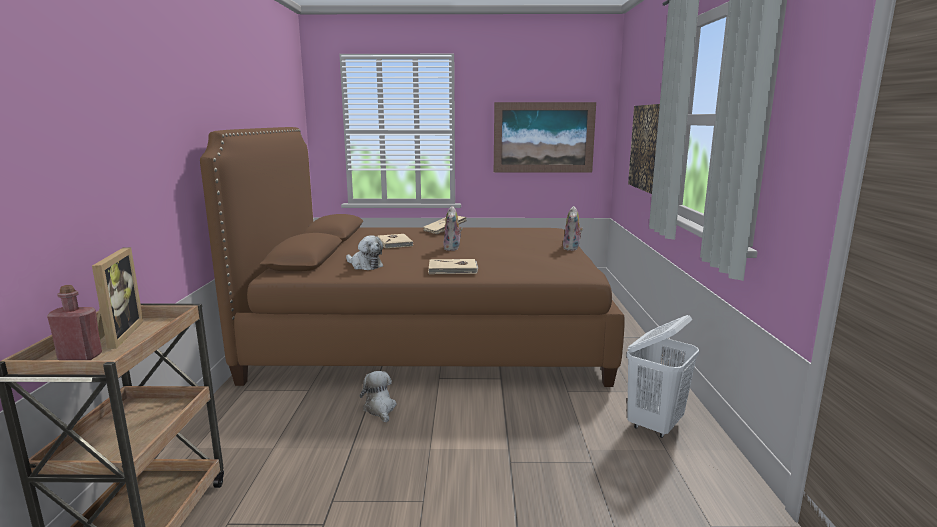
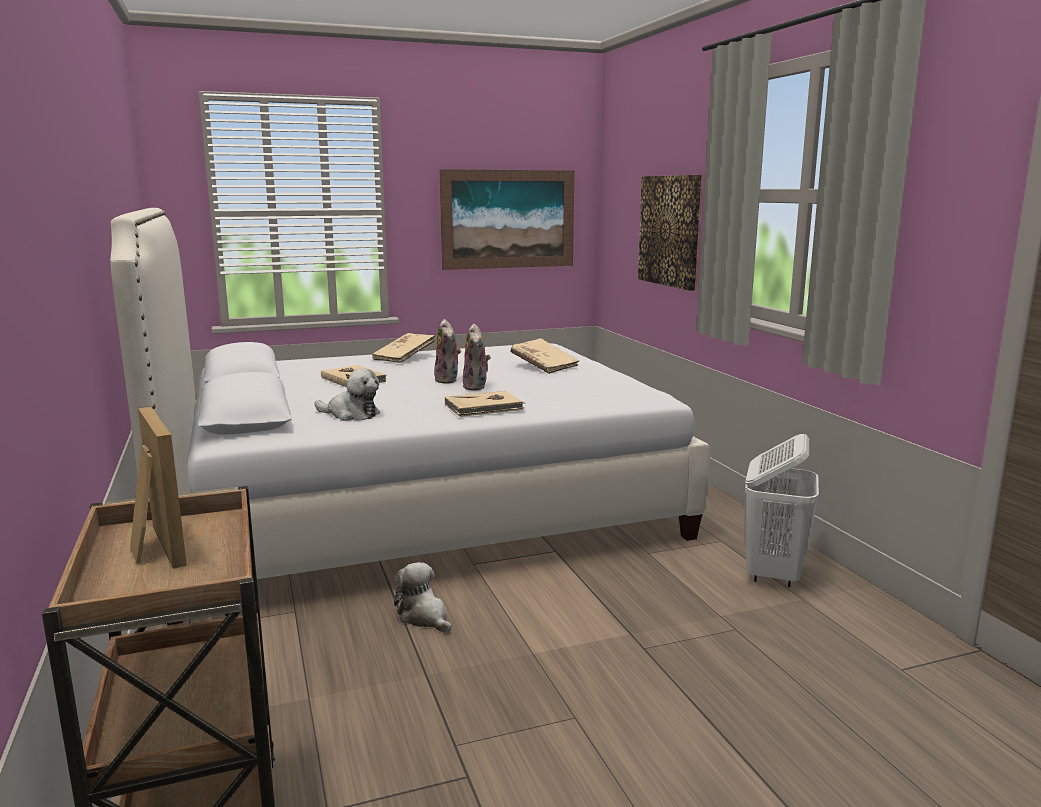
camera: 20 degrees left, 0 degrees up
red bottle [47,285,102,360] -> none
brown bed [200,127,625,387] -> white bed [110,208,710,625]
plush toy [563,206,583,251] -> plush toy moved to [463,324,491,390]
none -> beige book [510,338,579,374]

